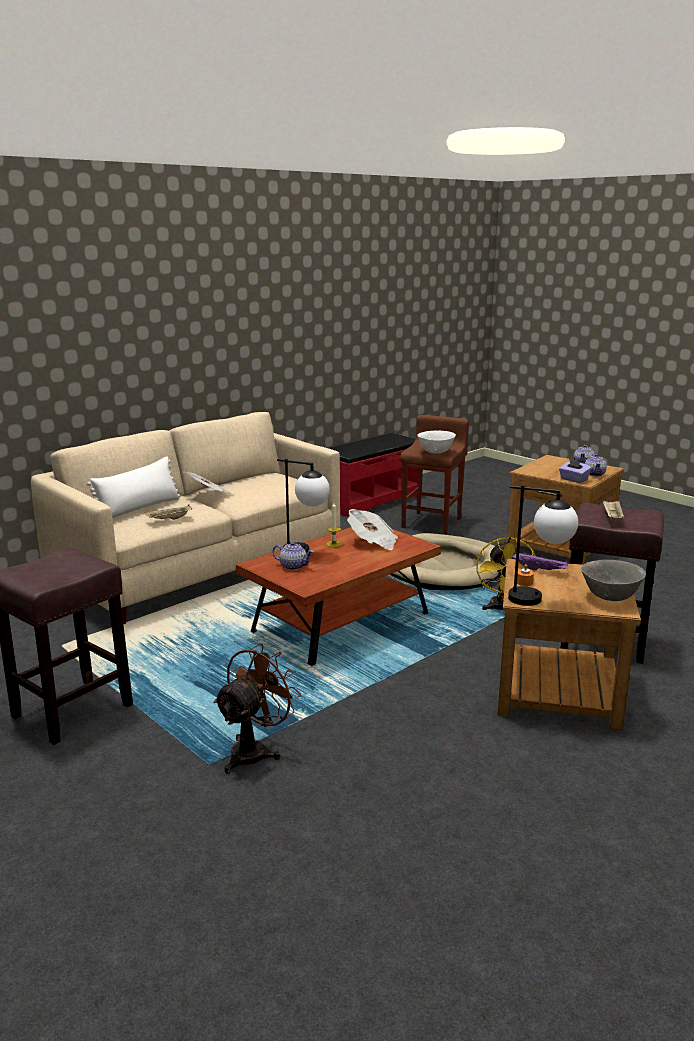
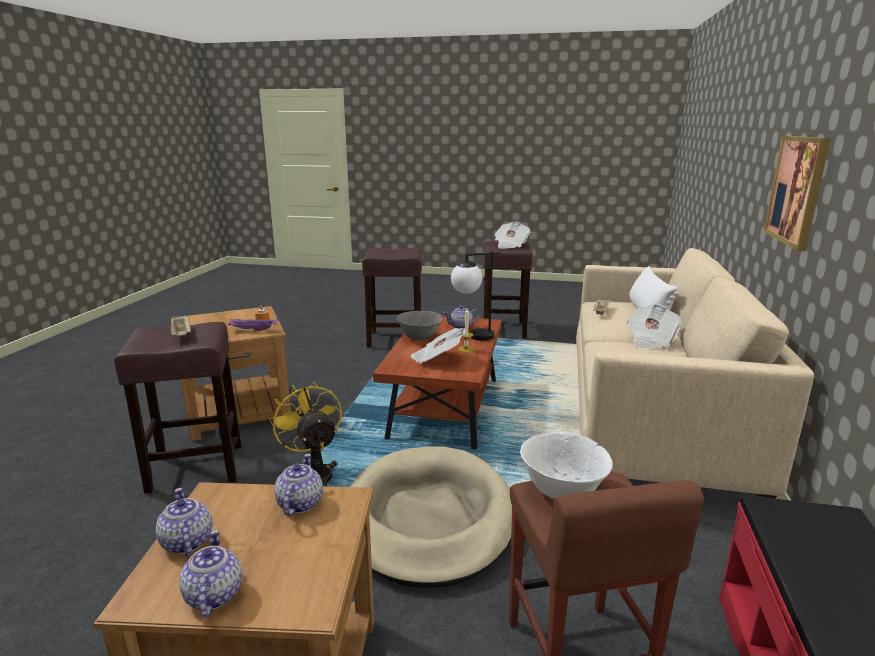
camera: 145 degrees right, 0 degrees up
brown fan [213,643,301,774] -> brown stool [362,248,422,348]
table lamp [508,485,578,606] -> none
purple tissue box [559,459,591,483] -> none
grey bowl [581,560,646,601] -> grey bowl moved to [397,311,443,341]
none -> teapot [274,454,323,516]
none -> newspaper [495,221,531,249]
none -> picture [764,136,830,251]

